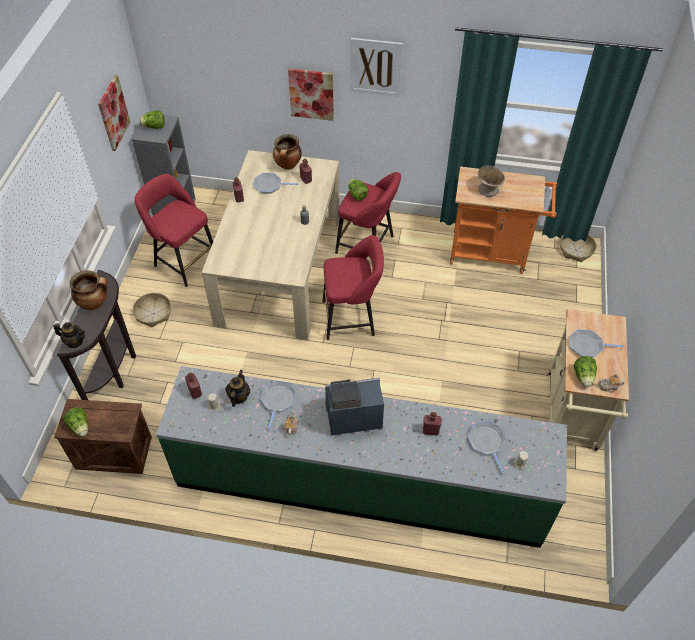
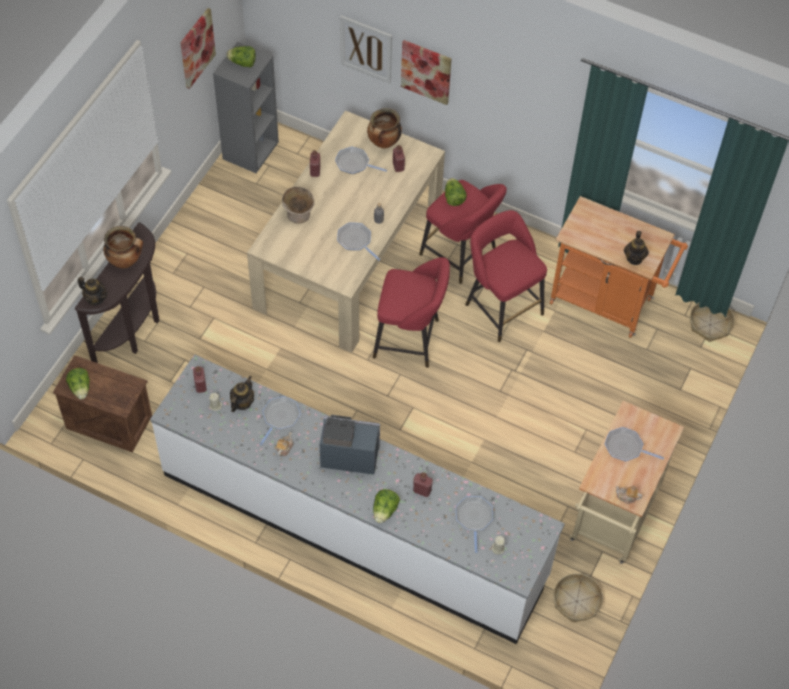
camera: 15 degrees right, 5 degrees up
basket [132,293,171,328] -> basket moved to [553,573,603,622]
red stool [134,174,213,287] -> red stool moved to [465,210,547,342]
green counter [156,366,567,548] -> white counter [150,354,565,644]
picture [351,38,403,97] -> picture moved to [340,15,392,84]
beige bowl [478,166,505,197] -> beige bowl moved to [282,187,315,223]
lettuce [574,356,597,387] -> lettuce moved to [373,489,400,523]
none -> frying pan [337,222,380,261]
none -> teapot [624,231,649,265]

